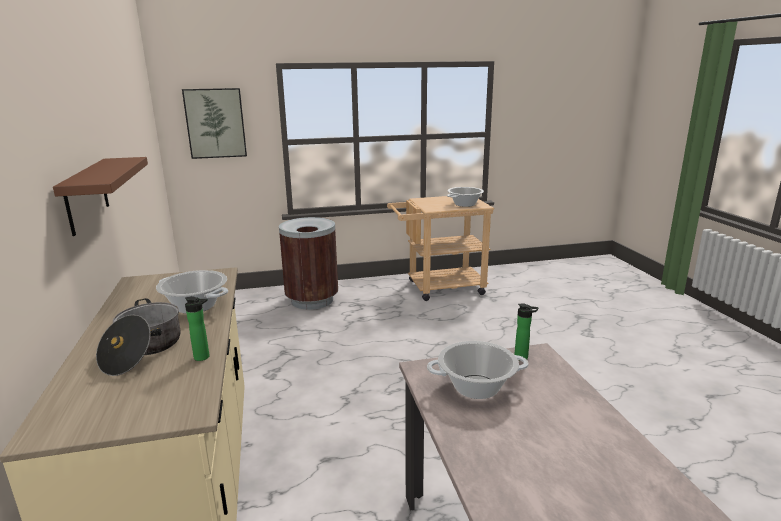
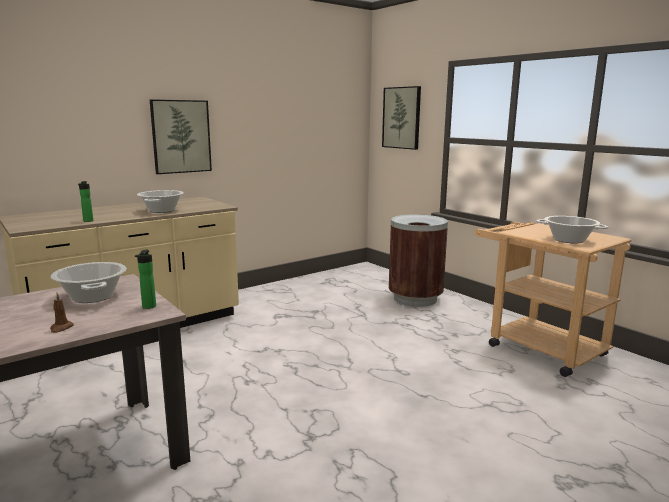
camera: 65 degrees right, 5 degrees down
brown shelf [53,157,148,236] -> picture [150,99,212,174]
cooking pot [96,298,181,376] -> none
none -> brown candle [50,293,74,333]

